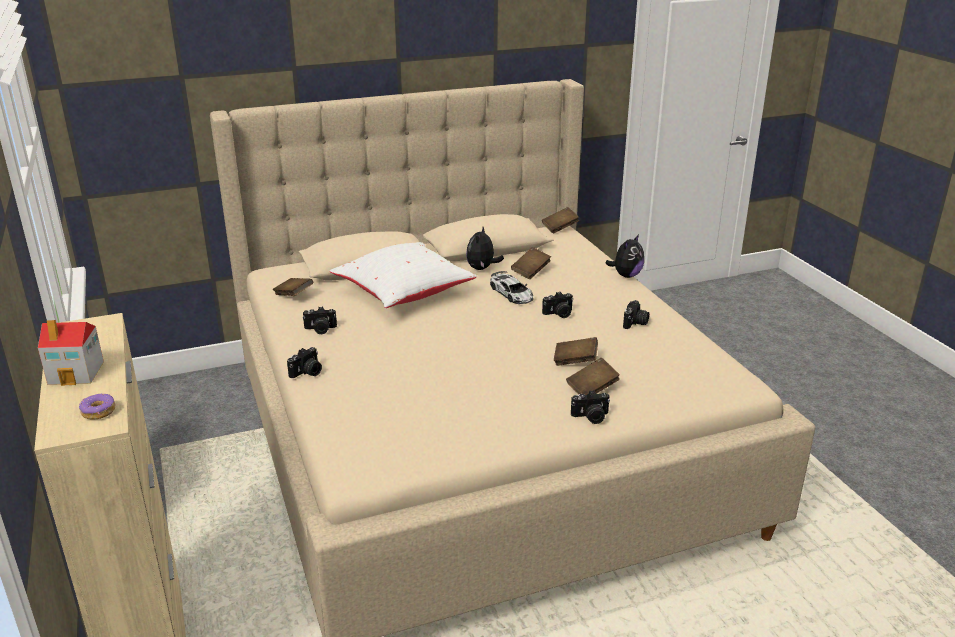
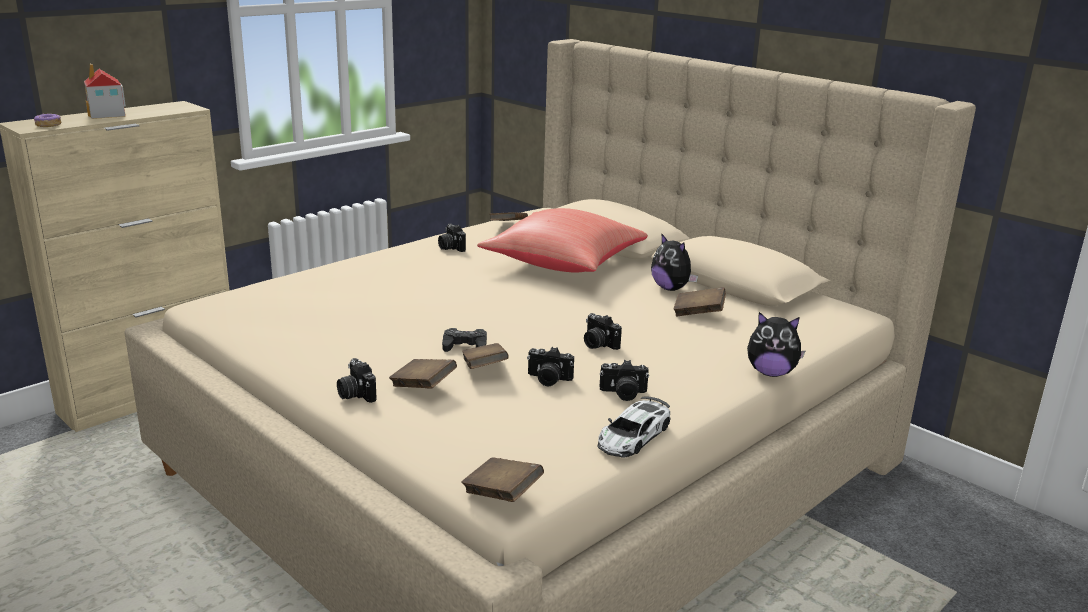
camera: 65 degrees right, 5 degrees down
camera [287,347,322,378] -> camera moved to [527,347,574,386]
white pillow [330,242,477,308] -> red pillow [477,208,648,273]
plush toy [466,227,504,270] -> plush toy turned 120 degrees counterclockwise [651,233,698,291]
toy car [490,271,533,304] -> toy car moved to [597,397,671,457]
brown book [542,207,579,234] -> brown book moved to [461,457,544,502]
none -> black game controller [442,328,487,352]

